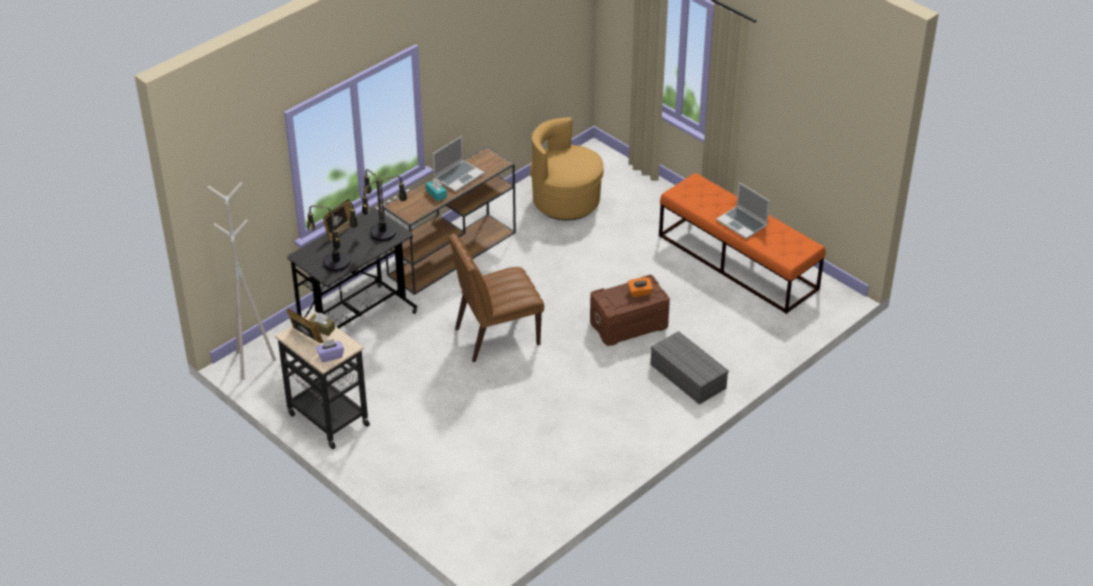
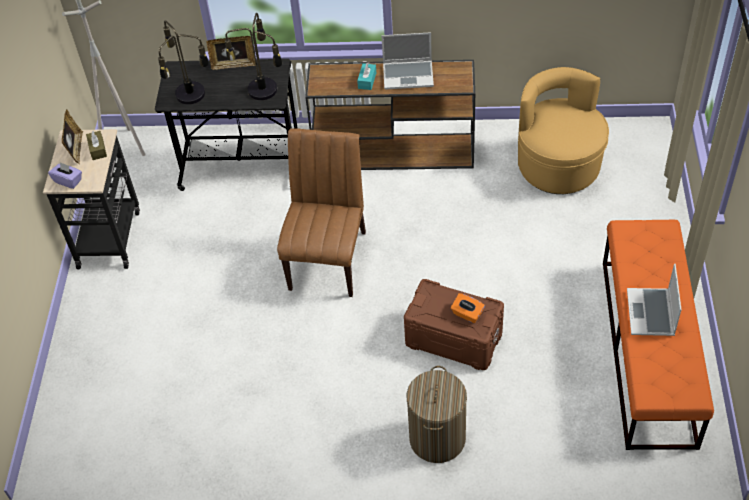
camera: 50 degrees right, 10 degrees up
brown chair [449,234,544,362] -> brown chair turned 75 degrees clockwise [277,128,366,297]
grey storage box [651,331,729,405] -> laundry basket [406,366,467,463]

